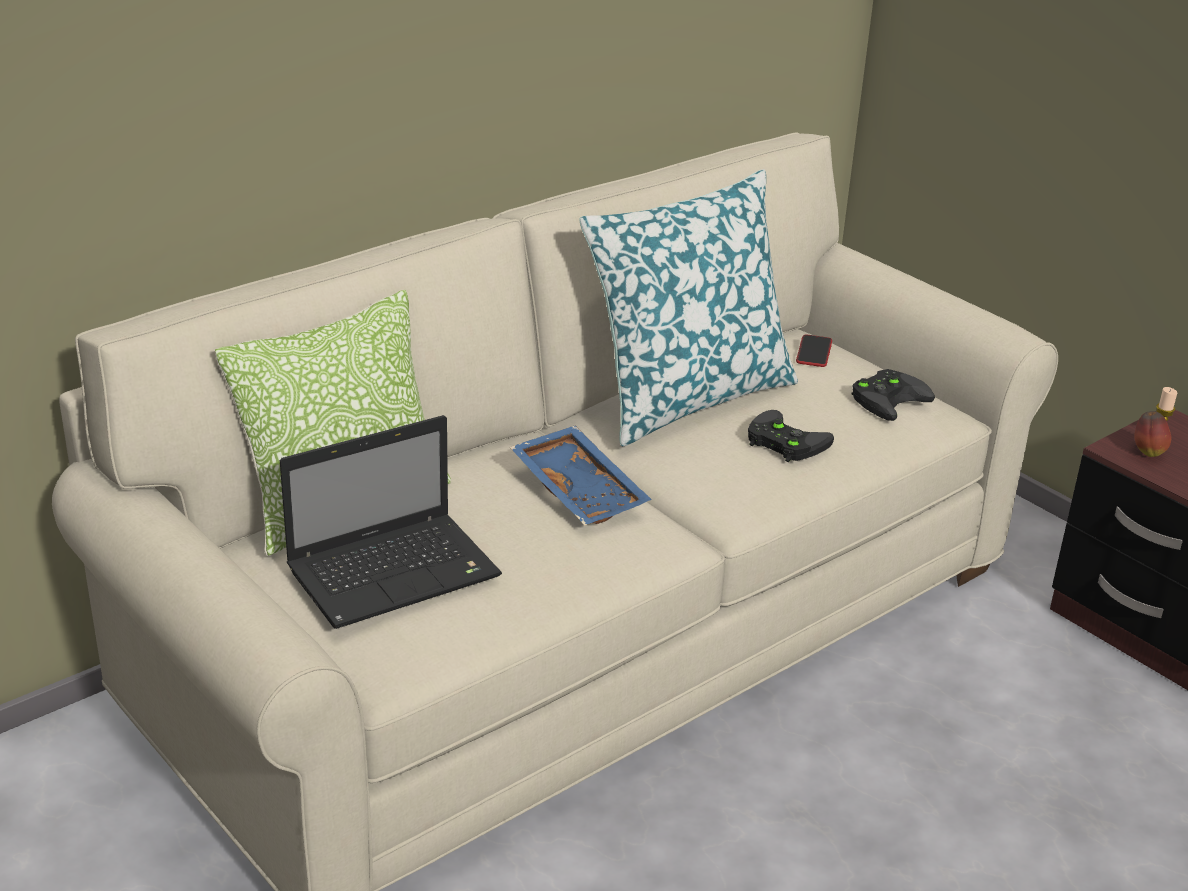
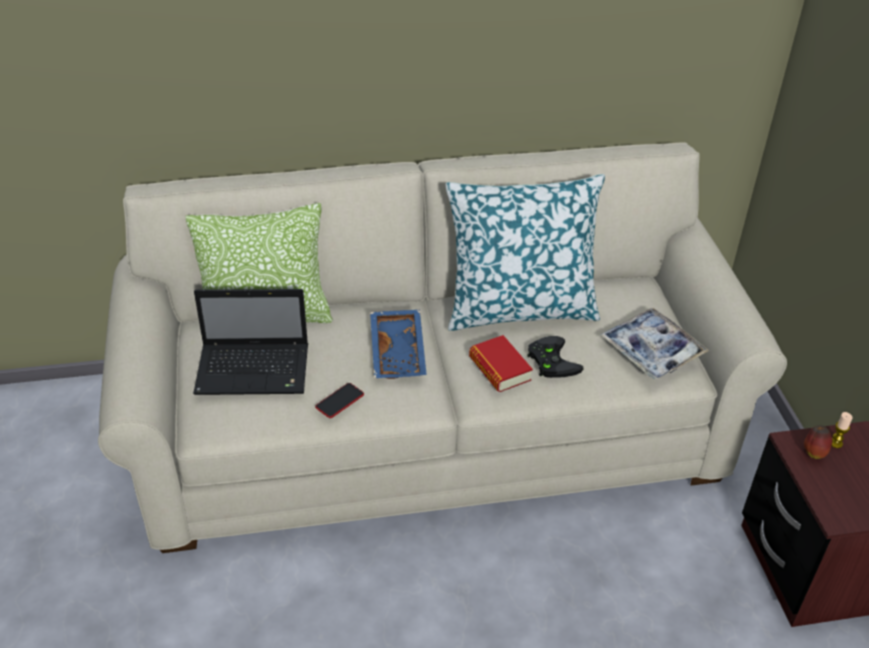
camera: 30 degrees right, 10 degrees up
phone [796,335,832,367] -> phone moved to [315,383,364,418]
black game controller [852,369,935,421] -> tray [600,308,709,379]
none -> book [469,335,533,392]

